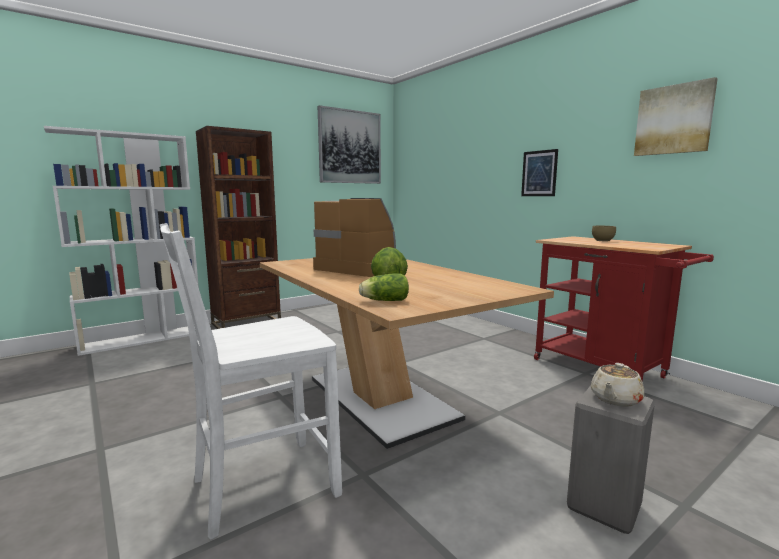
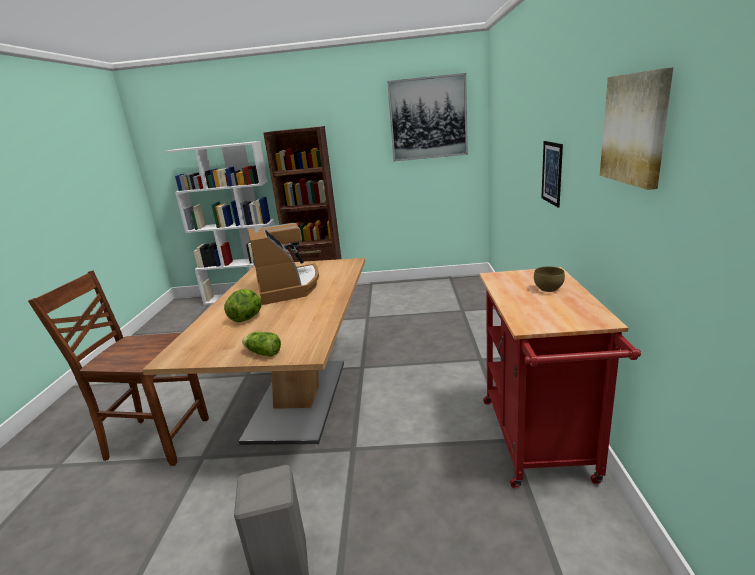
camera: 40 degrees right, 10 degrees up
white chair [160,223,342,540] -> brown chair [28,270,209,466]
lettuce [359,273,409,301] -> lettuce moved to [242,332,281,357]
beige teapot [591,363,644,407] -> none

